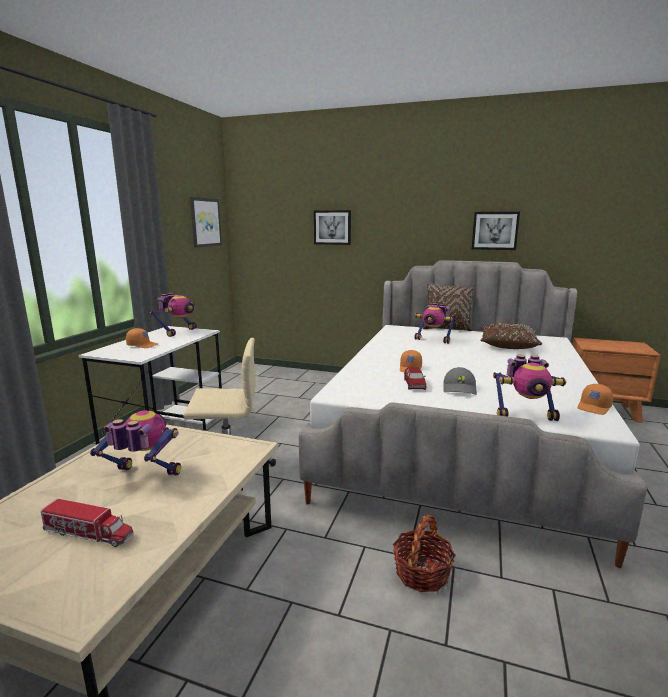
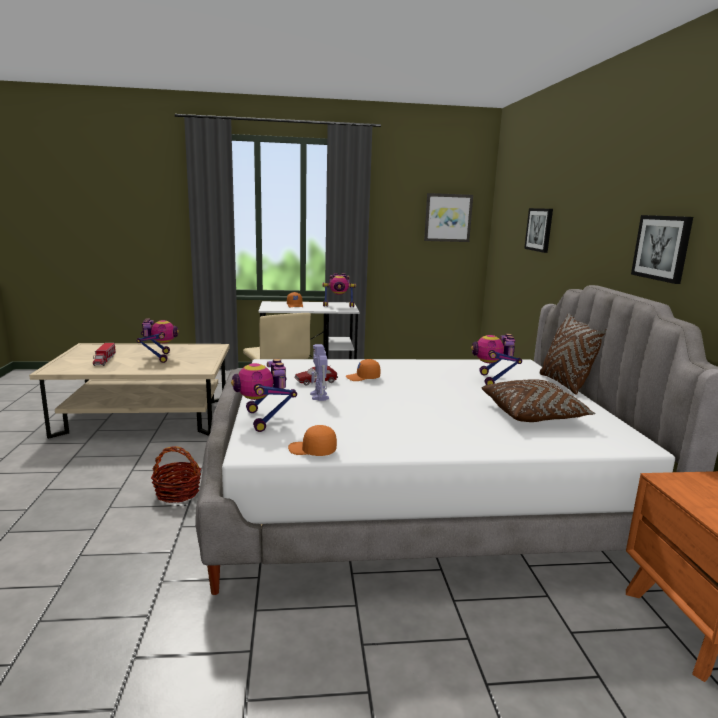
camera: 65 degrees right, 0 degrees up
grey cap [444,367,477,395] -> toy robot [310,344,329,401]

